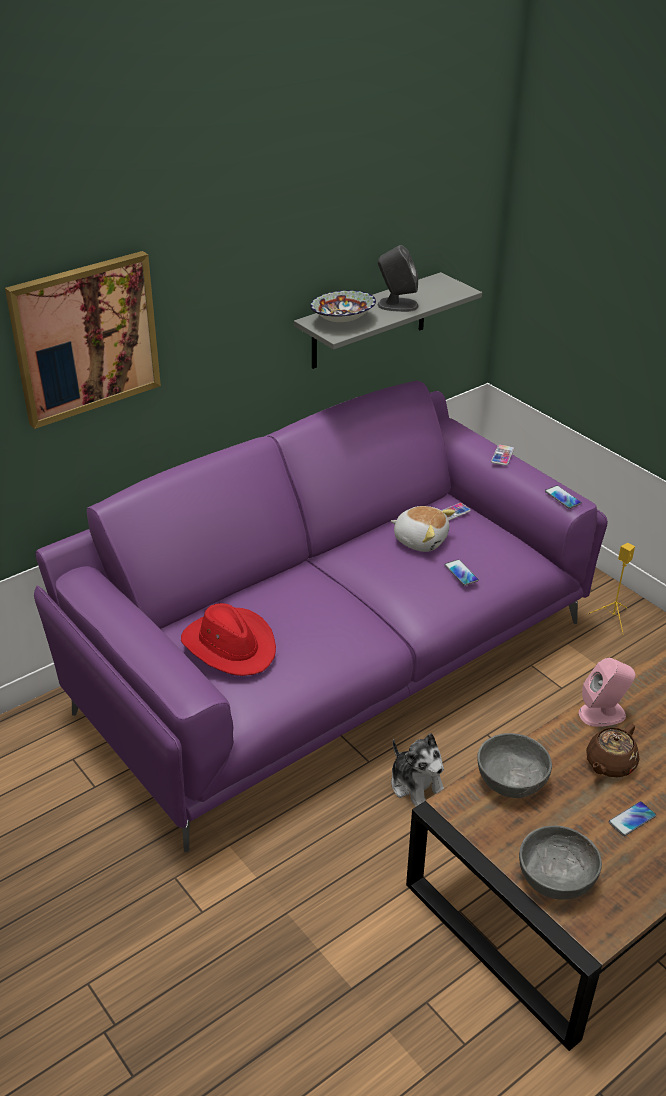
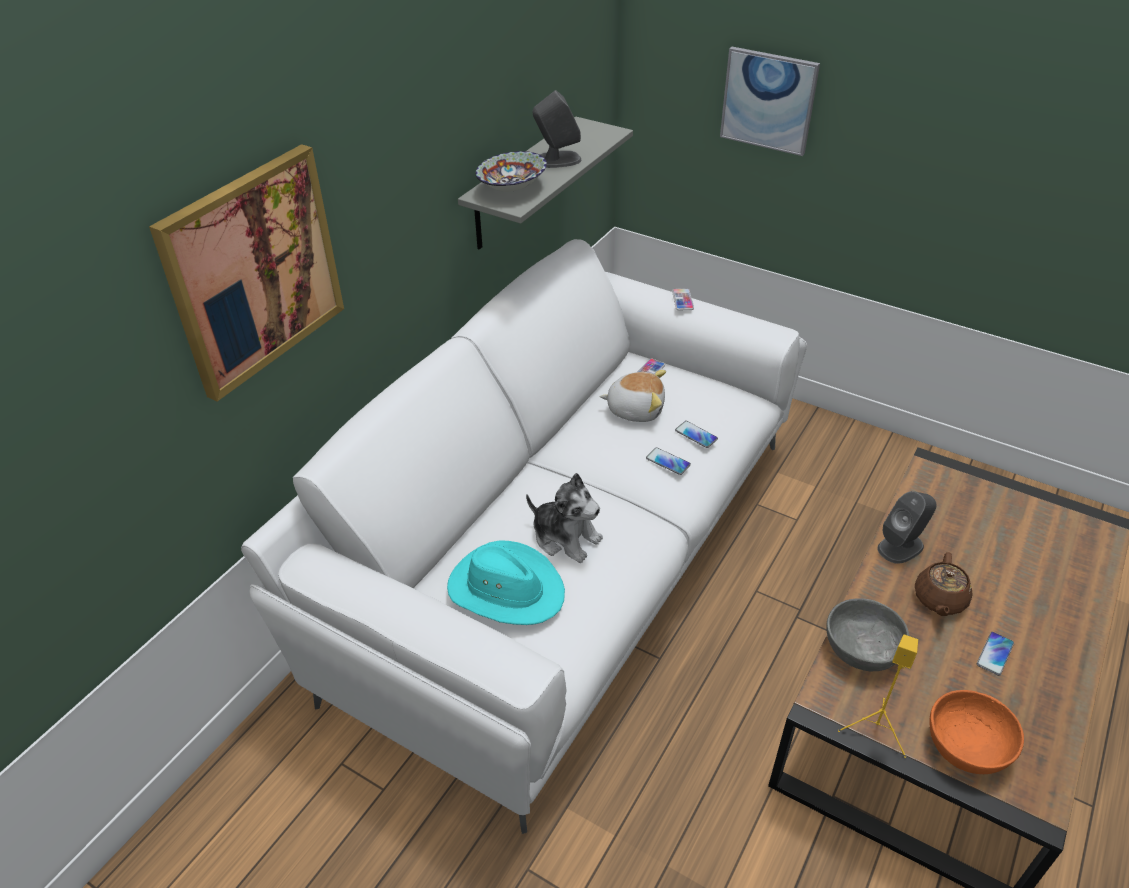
camera: 20 degrees left, 5 degrees up
purple sofa [34,381,608,852] -> white sofa [241,239,807,834]
red hat [181,603,276,676] -> turquoise hat [447,540,565,625]
plush toy [391,733,444,807] -> plush toy moved to [526,473,603,563]
grey bowl [519,826,602,900] -> orange bowl [929,690,1024,774]
phone [545,485,582,509] -> phone moved to [646,447,691,475]
pink speaker [579,658,636,727] -> grey speaker [877,491,936,564]
yellow speaker [588,543,635,635] -> yellow speaker moved to [838,634,918,758]
none -> picture [720,47,820,156]

